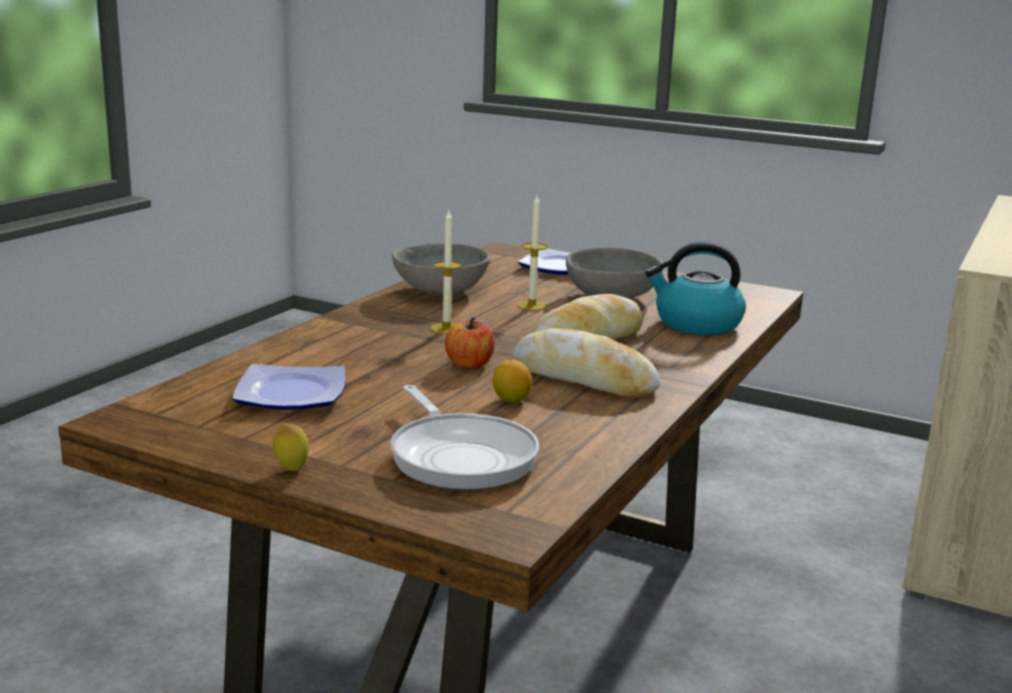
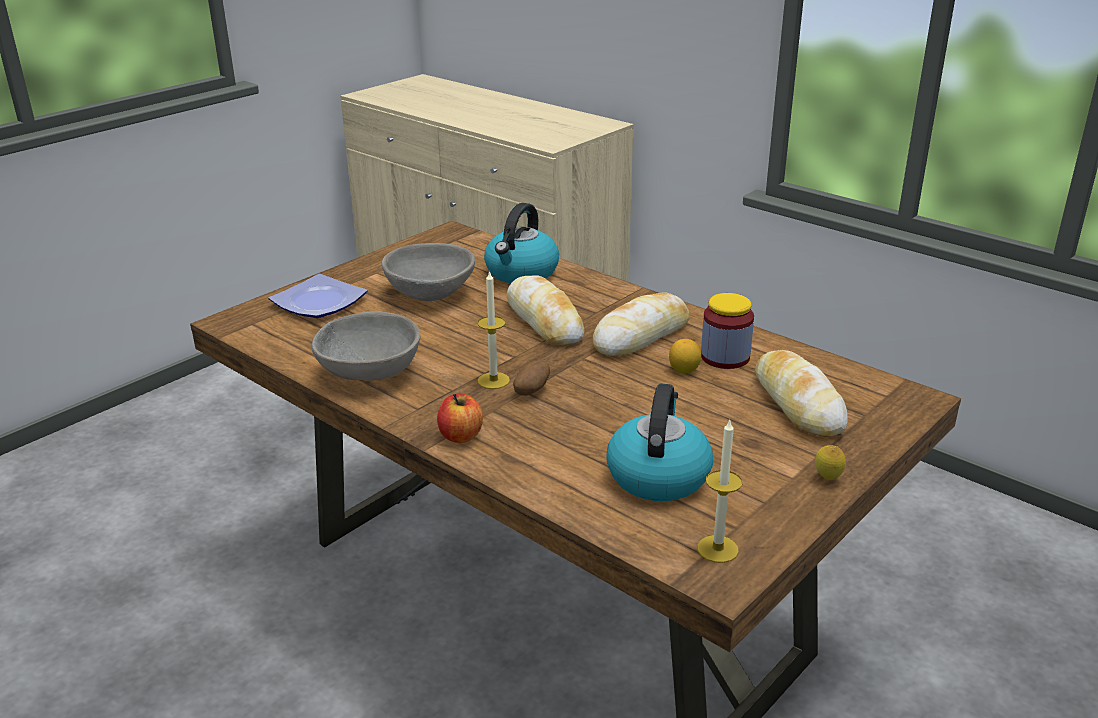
camera: 75 degrees left, 10 degrees up
plate [232,364,346,410] -> kettle [606,383,713,501]
frying pan [390,385,539,490] -> bread [755,350,848,437]
apple [445,317,494,368] -> apple moved to [437,393,483,443]
candle [517,195,548,310] -> candle moved to [697,419,743,563]
none -> potato [513,361,550,396]
none -> jar [701,293,754,369]

